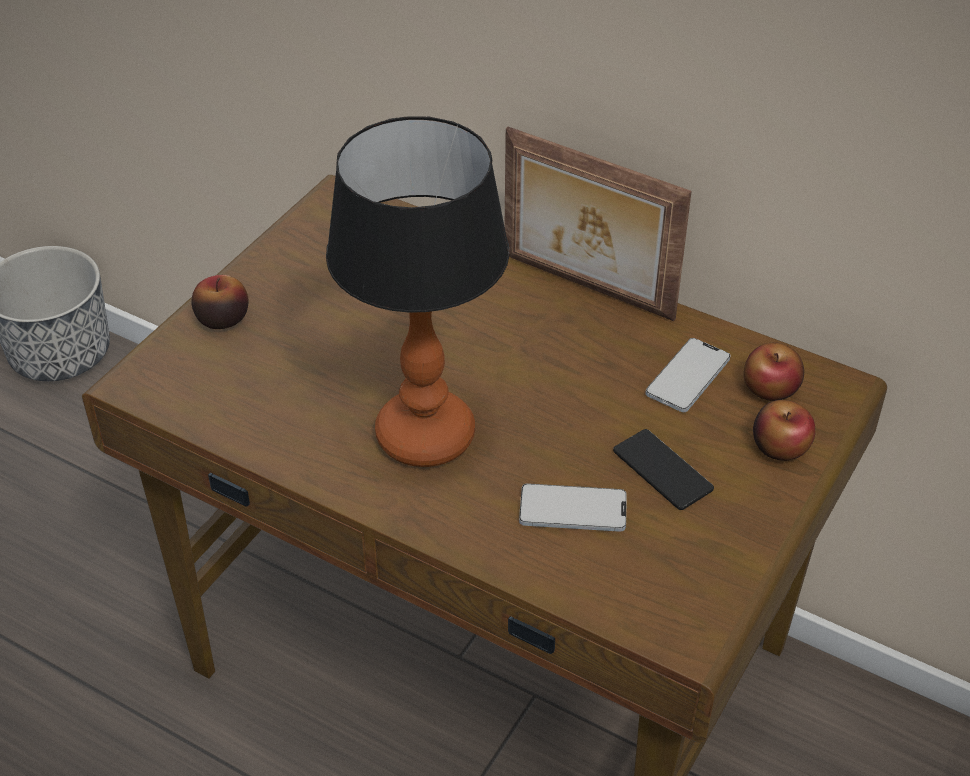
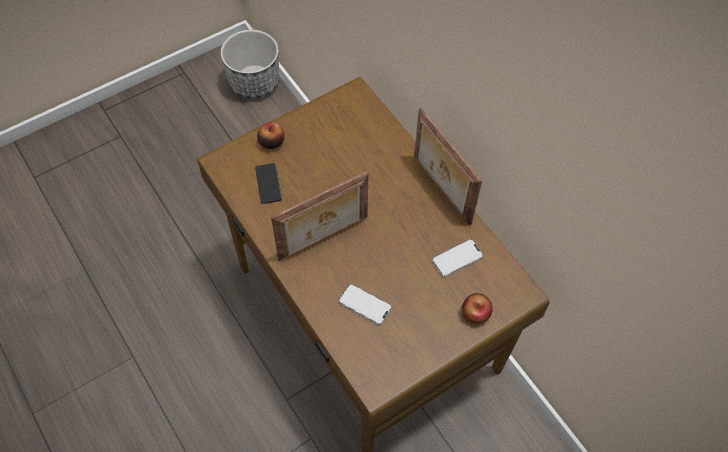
camera: 25 degrees right, 15 degrees up
table lamp [326,116,510,467] -> picture frame [271,171,369,261]
phone [613,429,714,510] -> phone moved to [255,163,282,204]
apple [744,342,804,401] -> none

